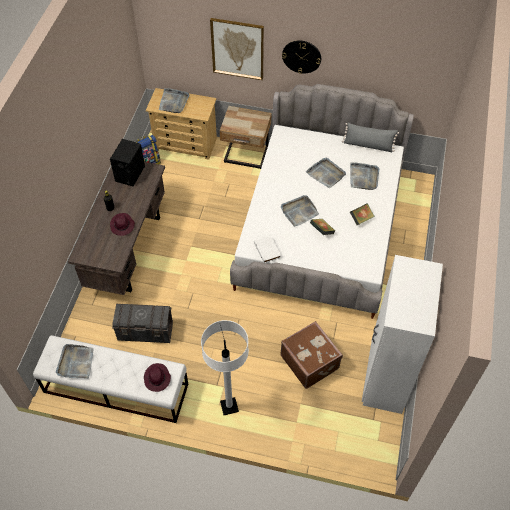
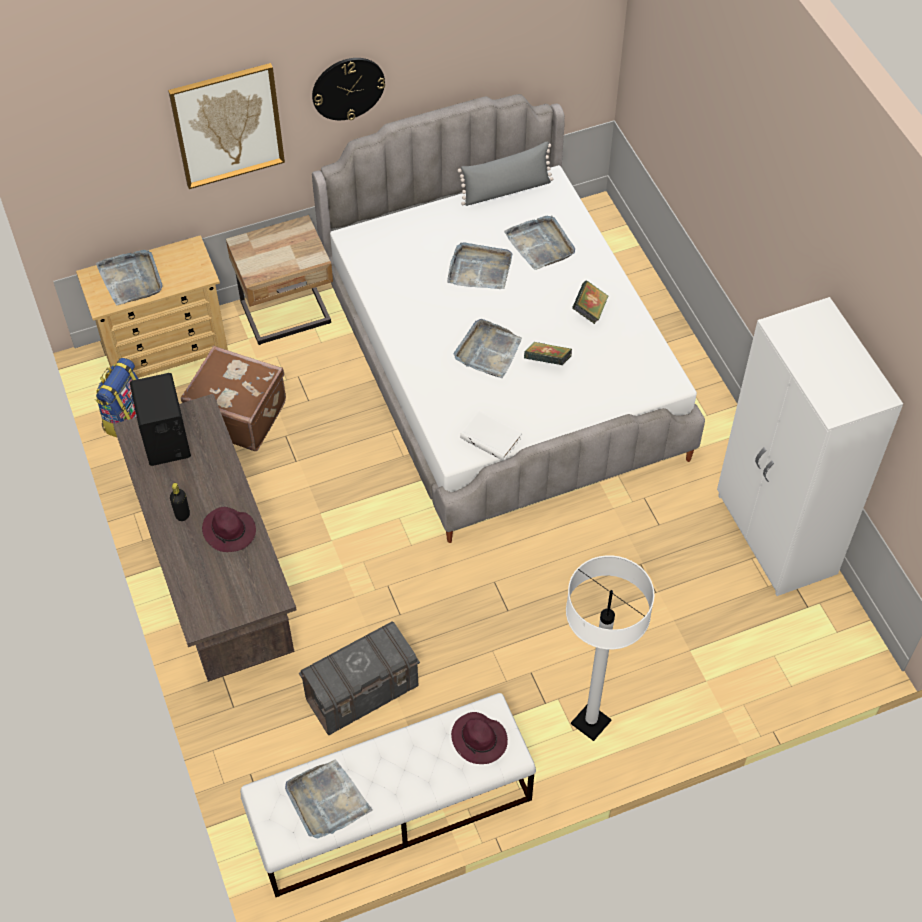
camera: 35 degrees left, 0 degrees up
brown suitcase [280,321,343,389] -> brown suitcase moved to [181,346,286,451]

